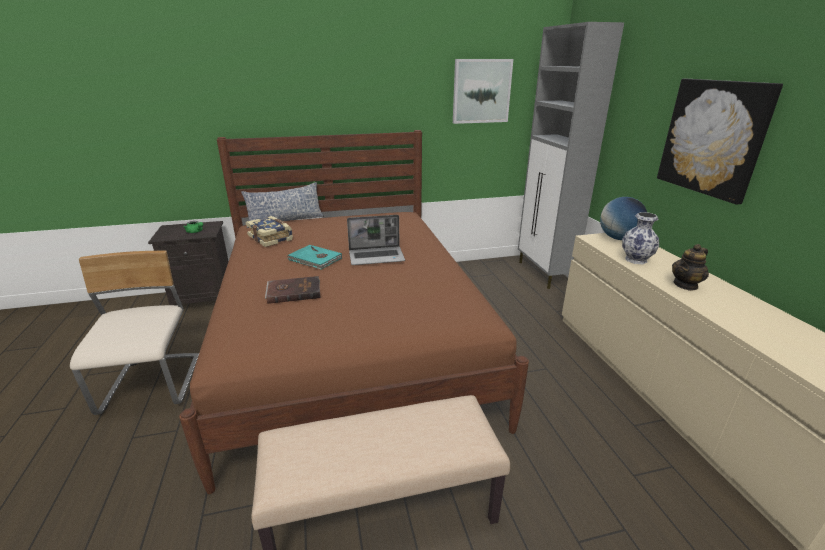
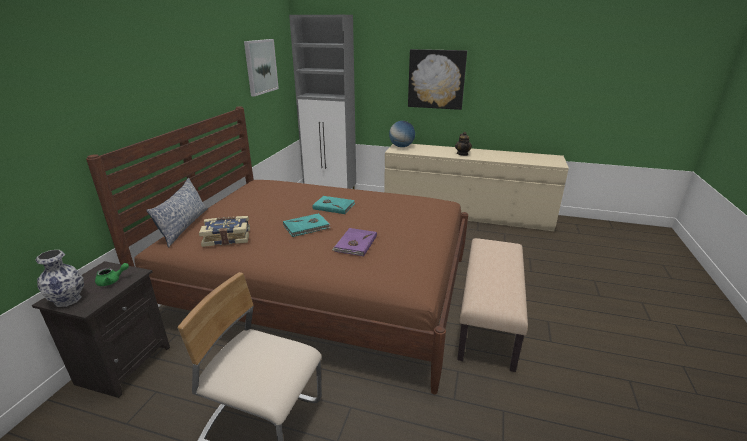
camera: 60 degrees left, 0 degrees up
brown book [265,276,321,304] -> purple book [332,228,377,256]
laptop [347,215,405,265] -> turquoise book [312,196,355,214]
vase [622,212,659,264] -> vase moved to [35,250,84,307]

